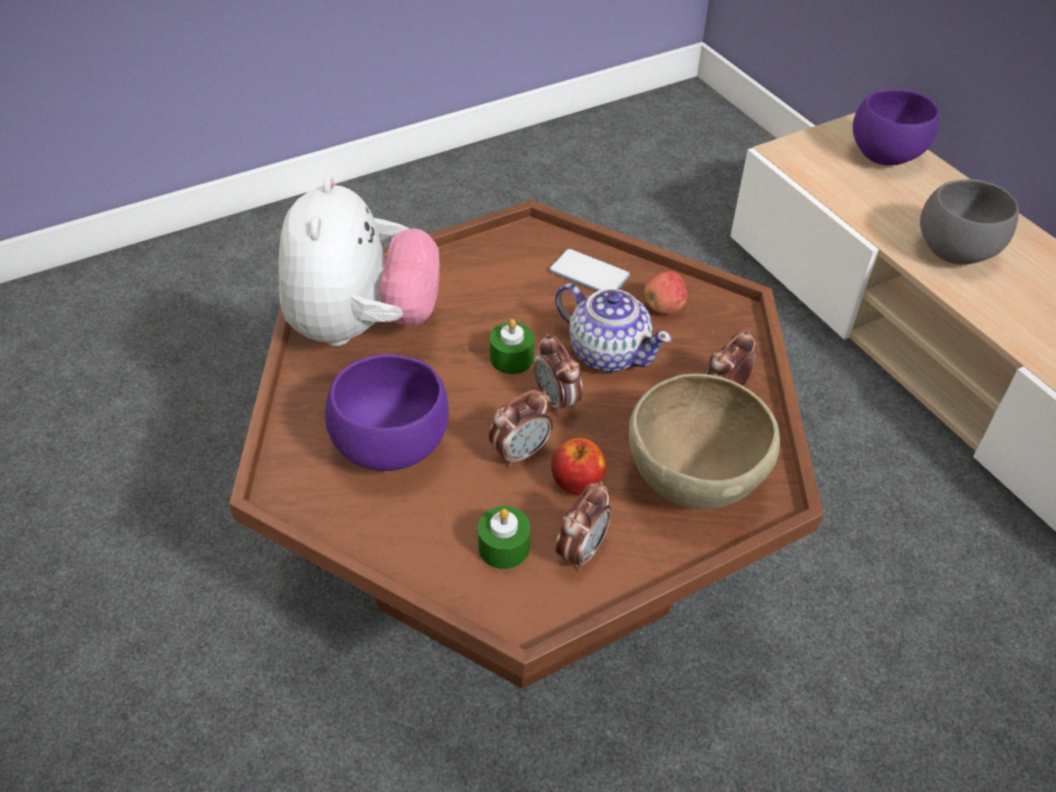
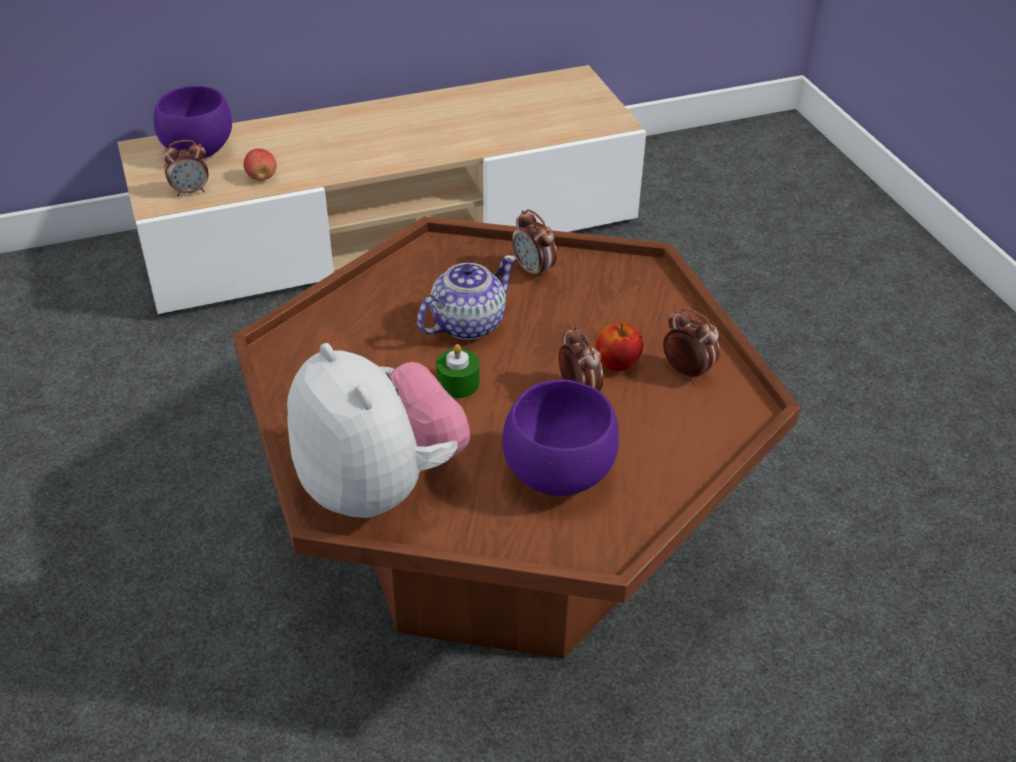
camera: 80 degrees left, 5 degrees down
plush toy [278,175,440,346] -> plush toy turned 45 degrees clockwise [287,343,470,518]
green candle [478,506,531,569] -> none
alarm clock [533,334,583,416] -> alarm clock moved to [163,140,208,196]
phone [549,249,630,291] -> none
brown bowl [629,374,780,509] -> none
apple [644,271,687,314] -> apple moved to [243,149,276,181]
grey bowl [920,179,1019,265] -> none

